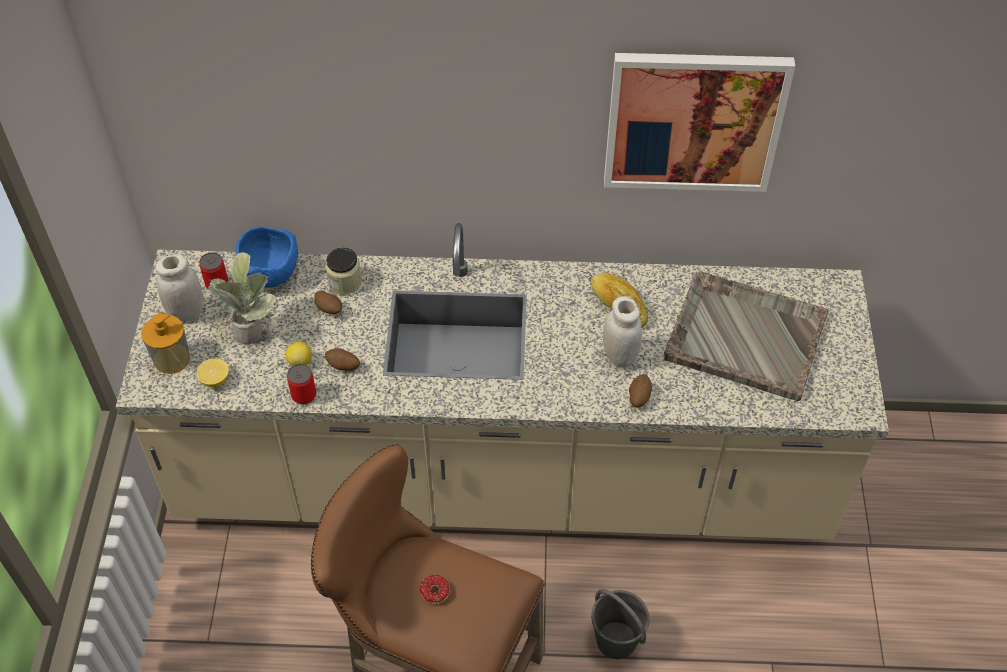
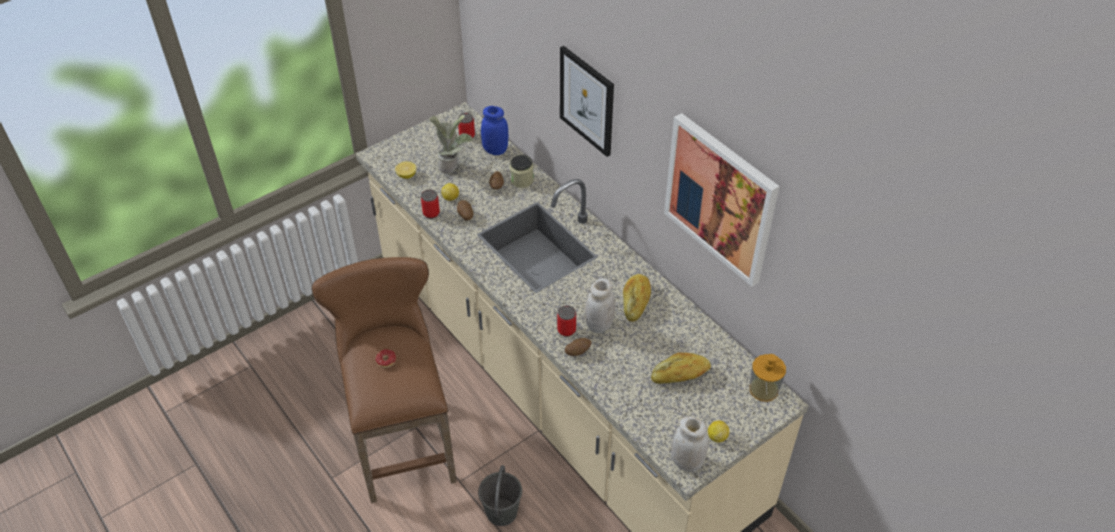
camera: 50 degrees right, 5 degrees down
soap dispenser [141,313,190,374] -> soap dispenser moved to [749,354,786,402]
white jar [156,254,204,321] -> white jar moved to [671,416,709,472]
blue bowl [235,227,298,288] -> blue jar [481,106,509,155]
grey tray [664,271,829,401] -> bread [651,353,711,384]
none -> can [557,305,576,337]
none -> picture [560,46,614,157]
none -> lemon [708,420,729,442]

